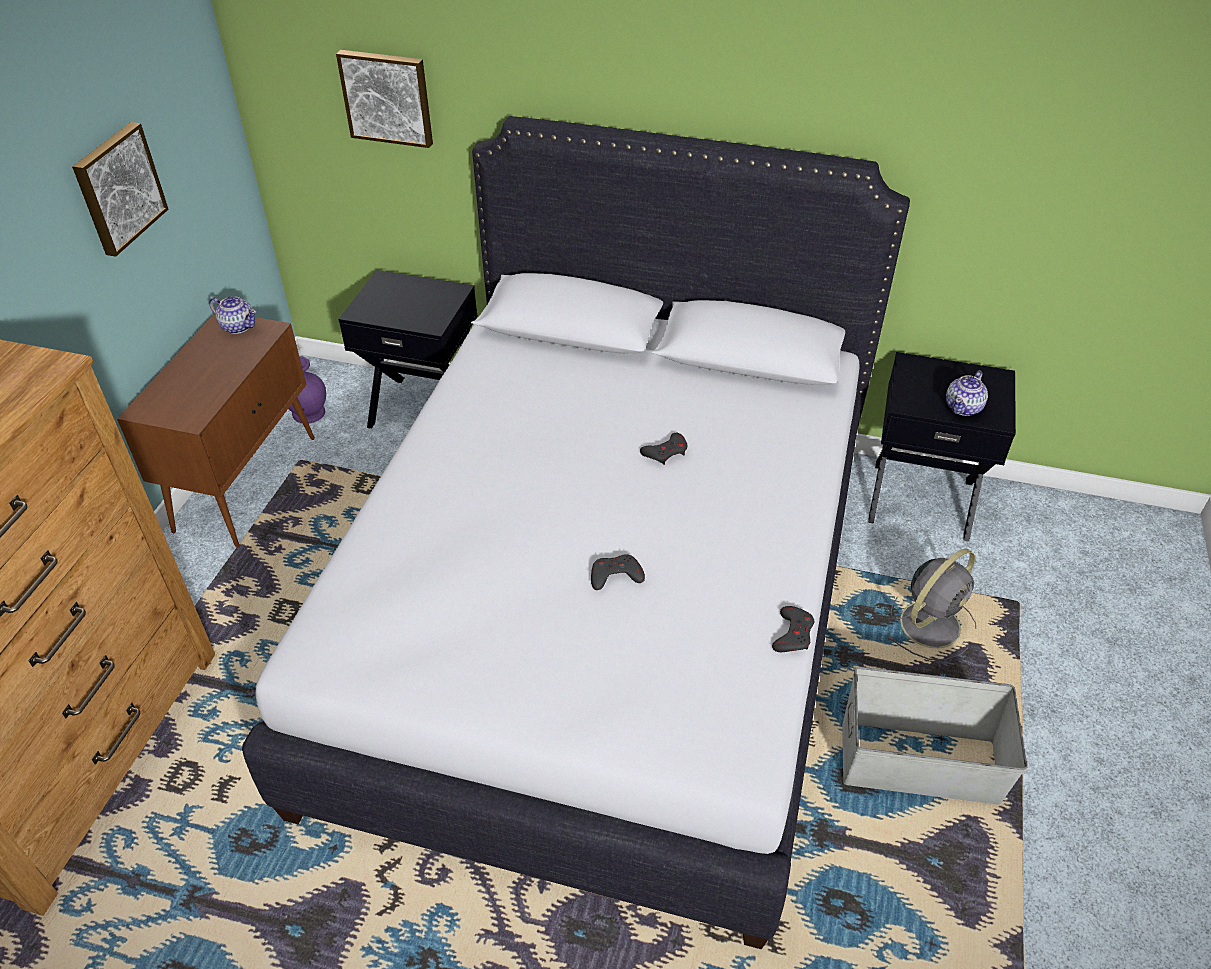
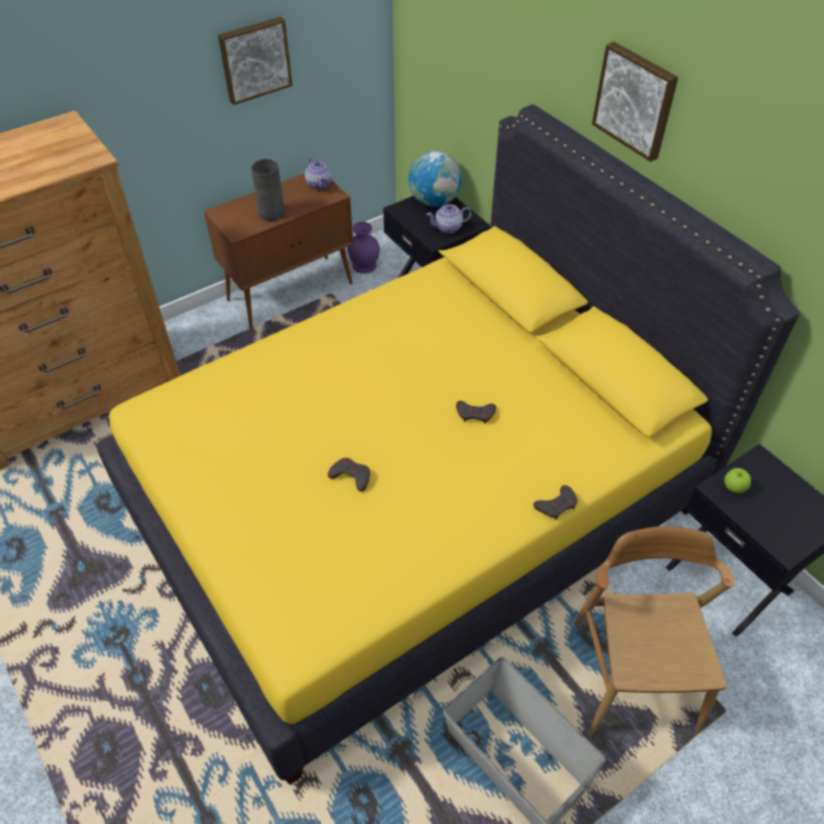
camera: 40 degrees right, 5 degrees up
white bed [242,116,910,949] -> yellow bed [97,104,800,785]
picture [336,50,433,148] -> picture moved to [592,42,678,162]
grey game controller [772,606,814,652] -> grey game controller moved to [533,485,577,520]
grey fan [887,549,976,660] -> brown chair [574,526,735,734]
teapot [946,370,988,416] -> teapot moved to [426,204,471,234]
none -> grey vase [251,159,285,221]
none -> globe [408,151,462,207]
none -> apple [724,468,751,493]

